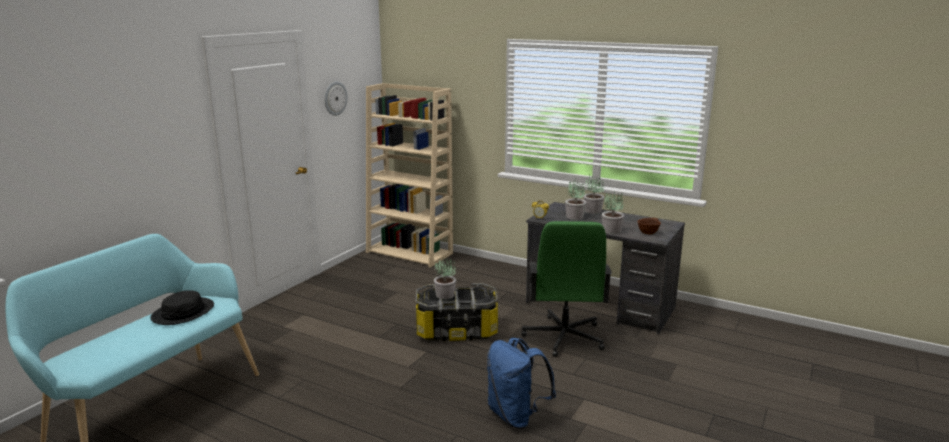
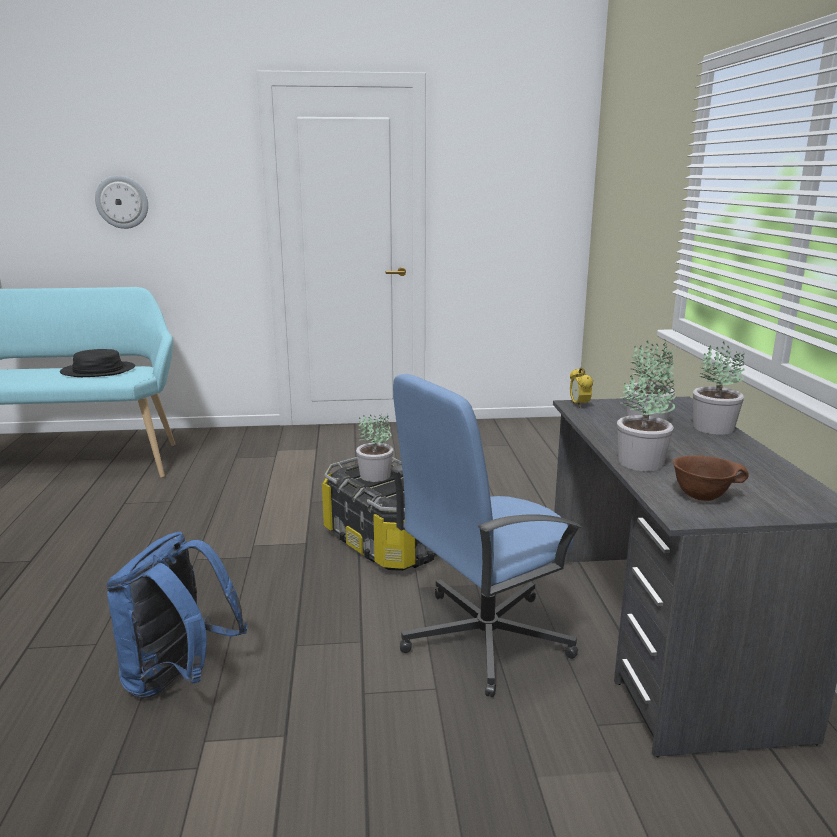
camera: 55 degrees right, 0 degrees up
wall clock [324,81,348,116] -> wall clock moved to [95,175,148,229]
beige bookcase [366,83,453,268] -> none
green office chair [521,221,612,357] -> blue office chair [391,374,583,697]

